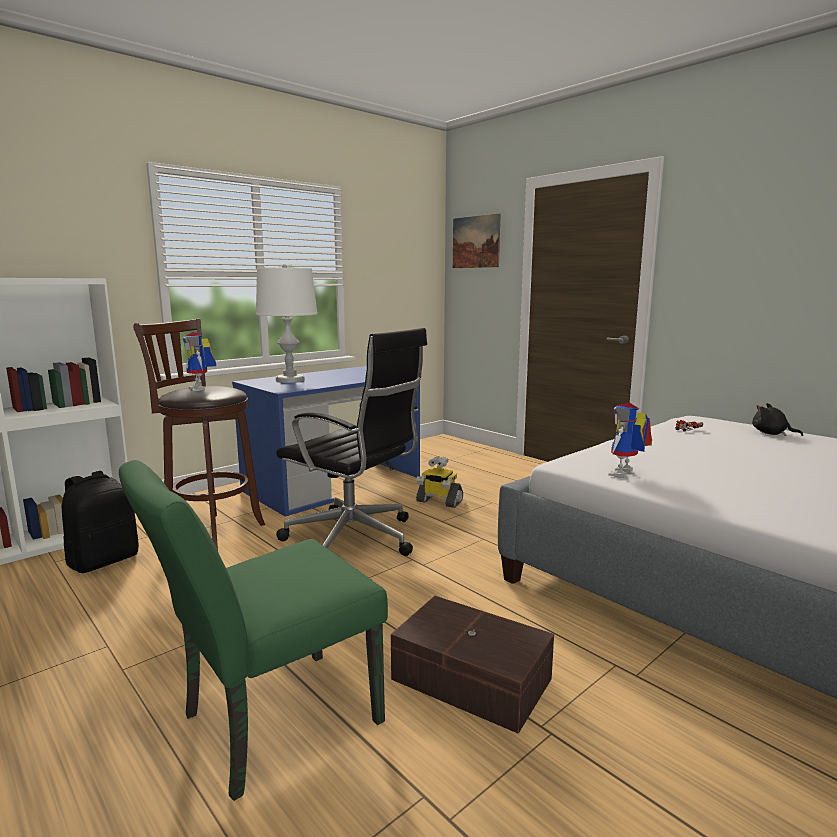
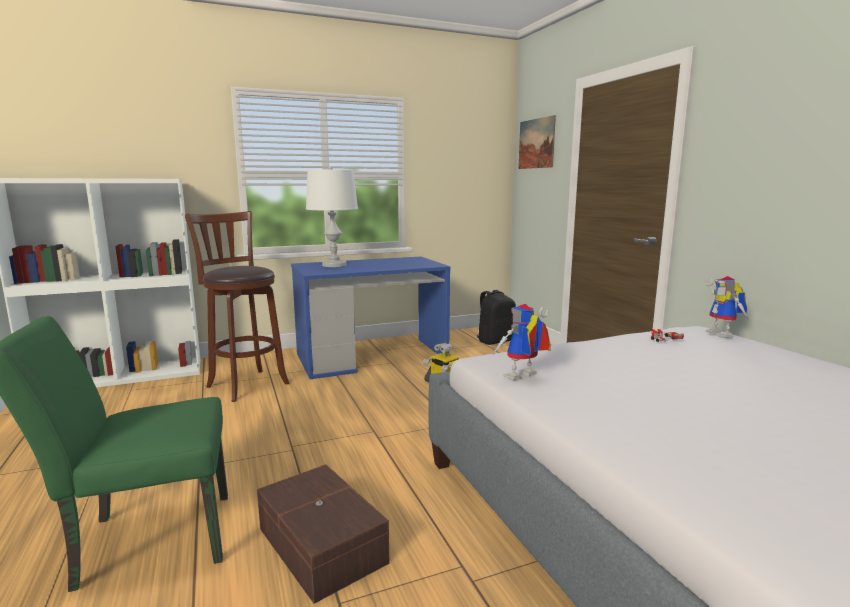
camera: 20 degrees right, 0 degrees up
black backpack [62,471,139,573] -> black backpack moved to [476,290,516,345]
toy robot [182,332,216,391] -> toy robot moved to [705,276,748,338]
black office chair [276,328,427,556] -> none
black plush toy [752,403,803,436] -> none

